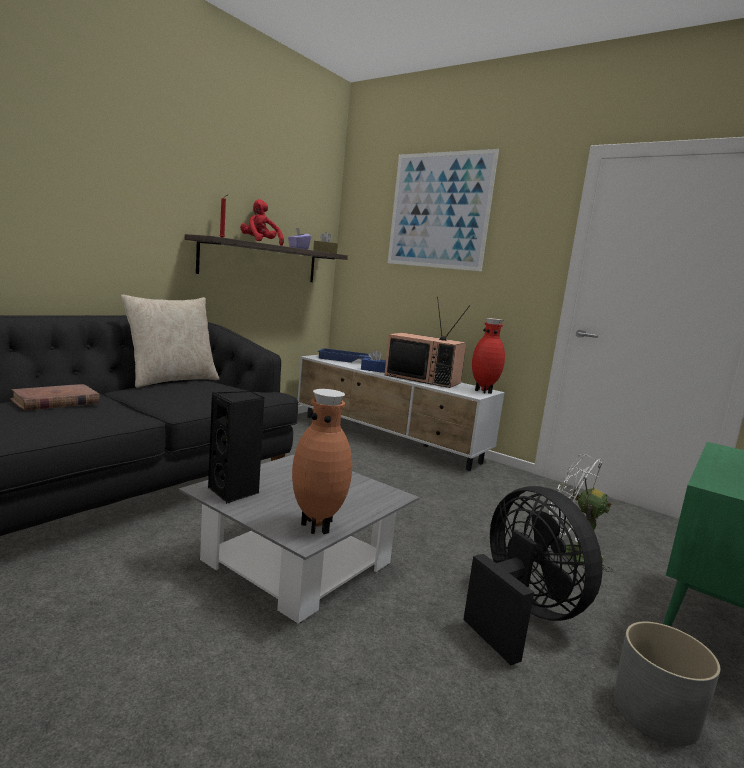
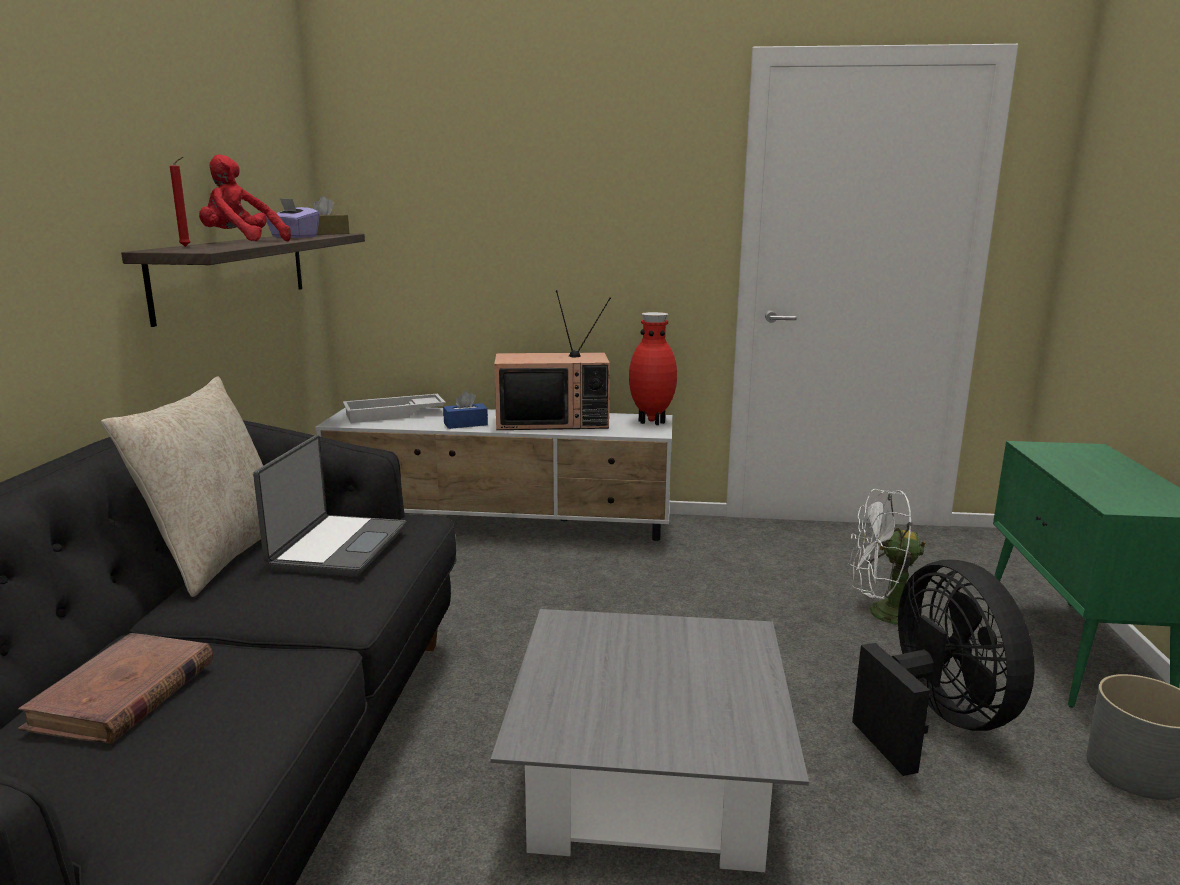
camera: 30 degrees left, 5 degrees up
black speaker [208,391,264,504] -> none
brown vase [292,389,352,534] -> none
blue tray [318,348,370,363] -> white tray [343,394,446,423]
picture [388,149,499,271] -> none
black fan [463,486,603,665] -> black fan turned 45 degrees clockwise [852,560,1035,776]
none -> laptop [253,435,406,577]

